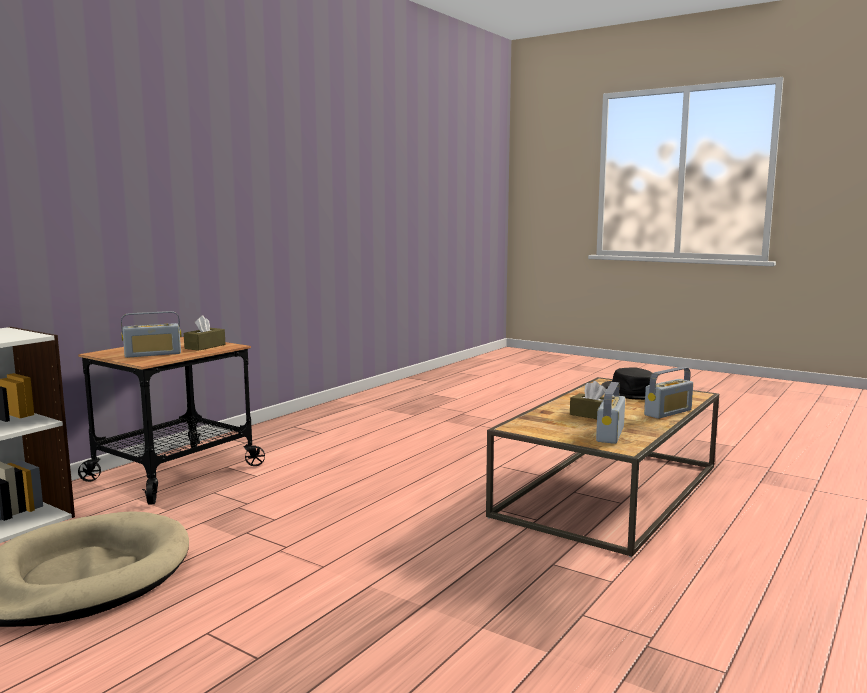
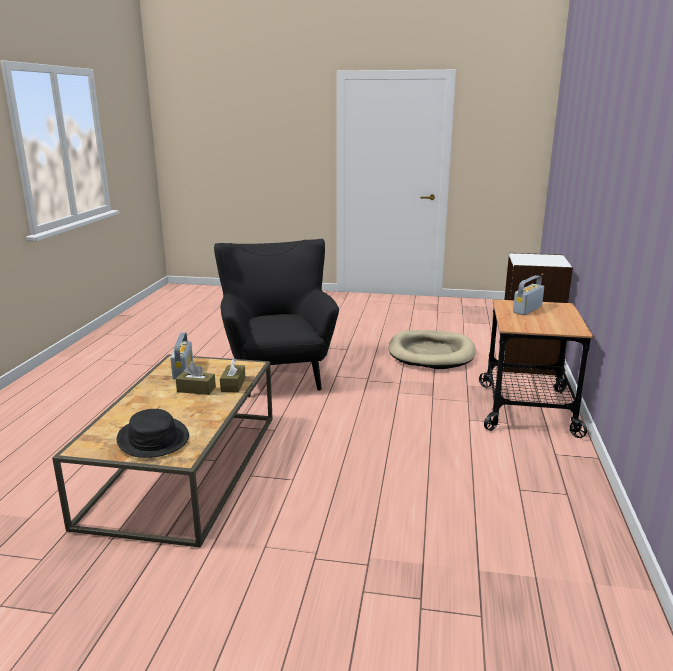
camera: 155 degrees right, 10 degrees up
brown tissue box [184,315,225,351] -> brown tissue box moved to [220,358,245,392]
radio [644,367,693,419] -> none
none -> black armchair [214,239,339,397]

